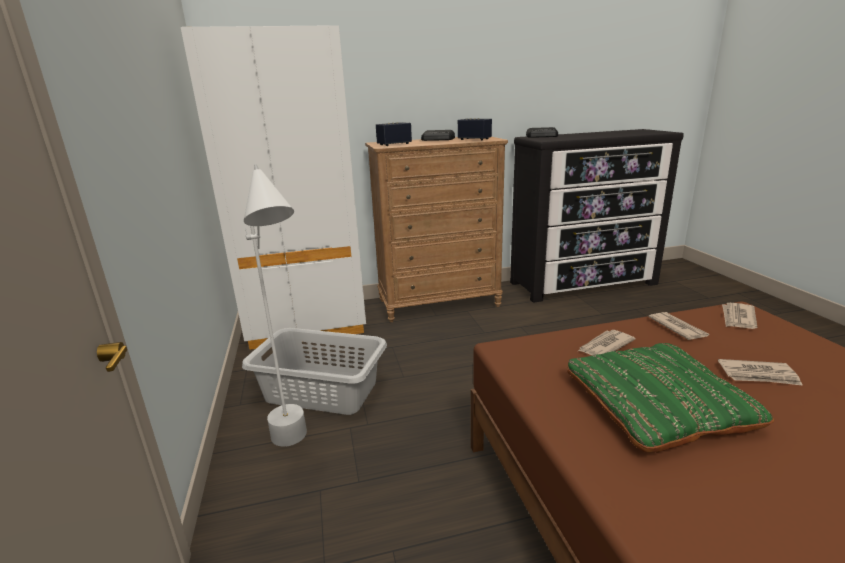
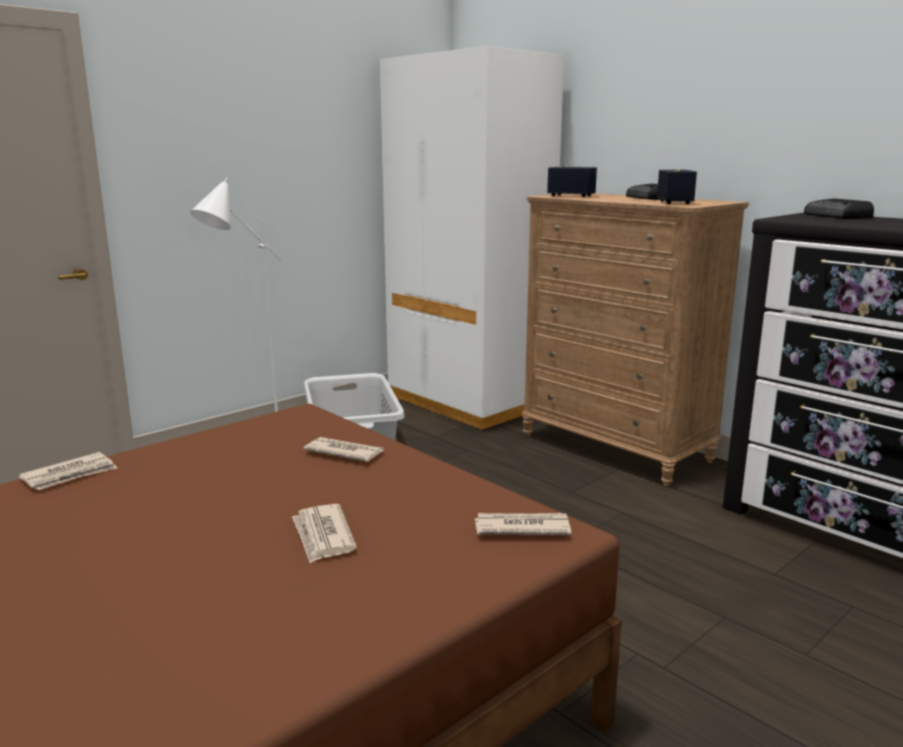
camera: 60 degrees right, 5 degrees down
green pillow [567,343,774,453] -> none
newspaper [648,312,709,340] -> newspaper moved to [18,452,117,490]

